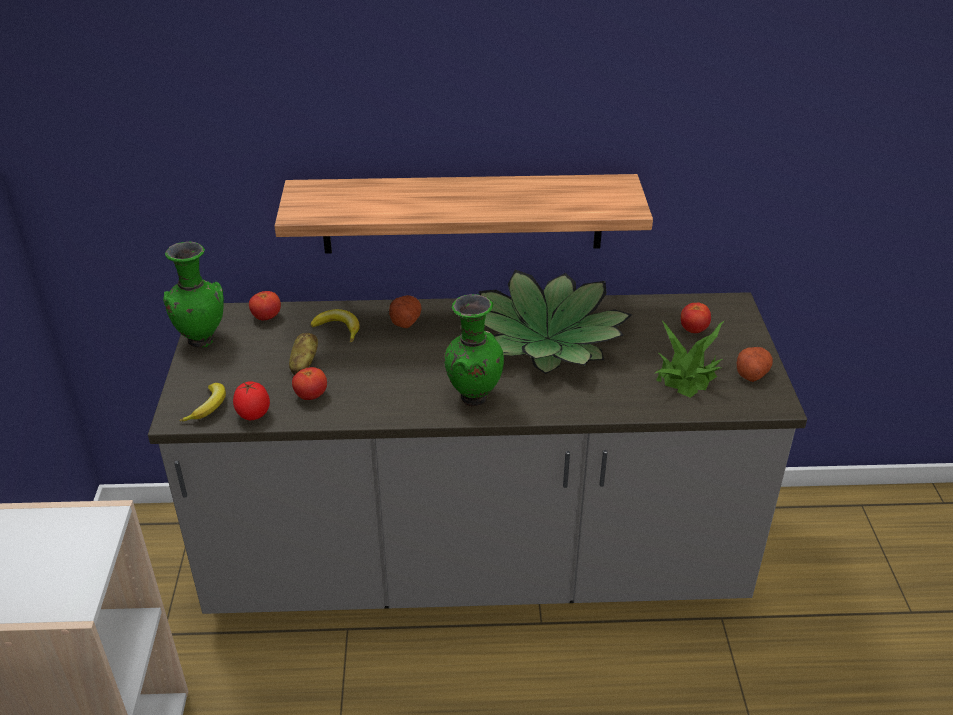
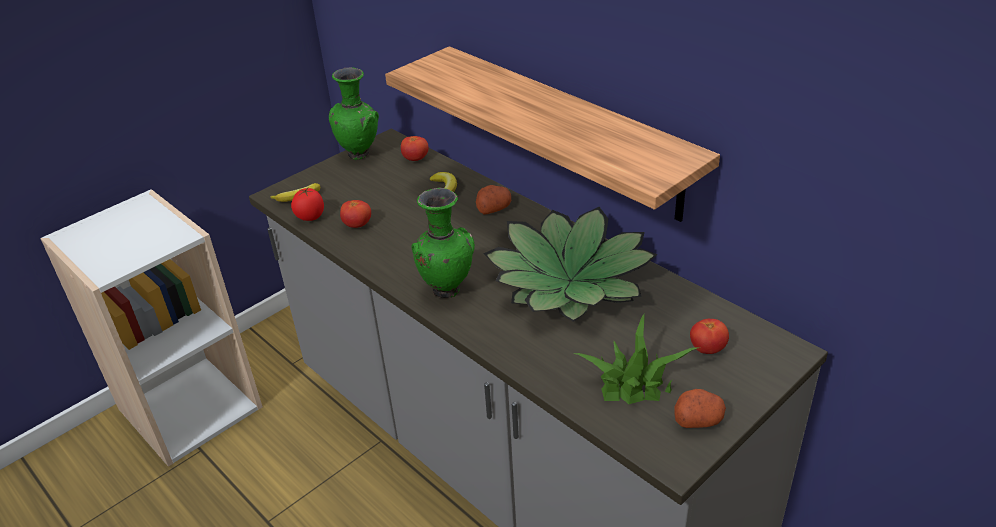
camera: 50 degrees right, 0 degrees up
potato [289,333,318,375] -> none

